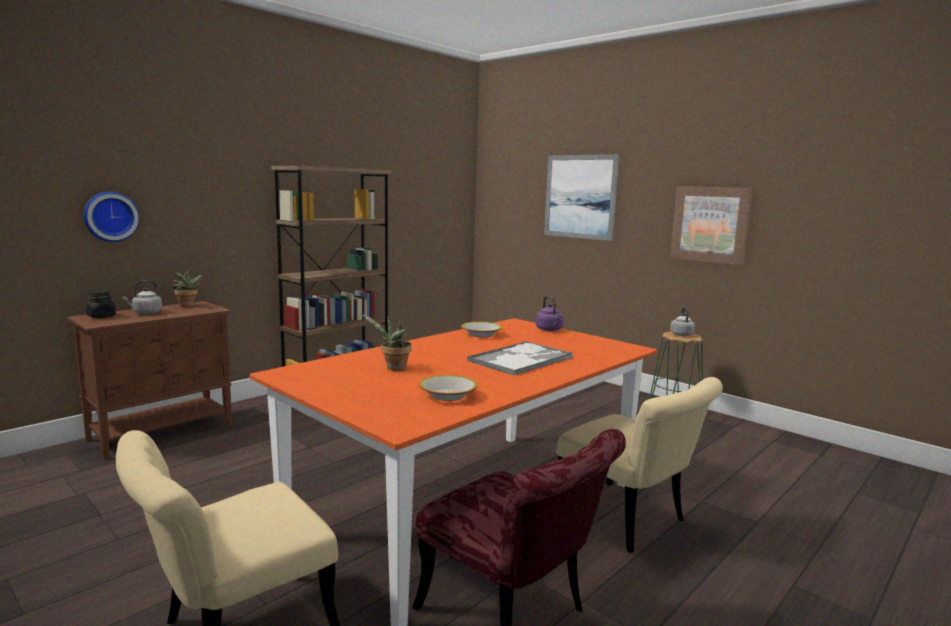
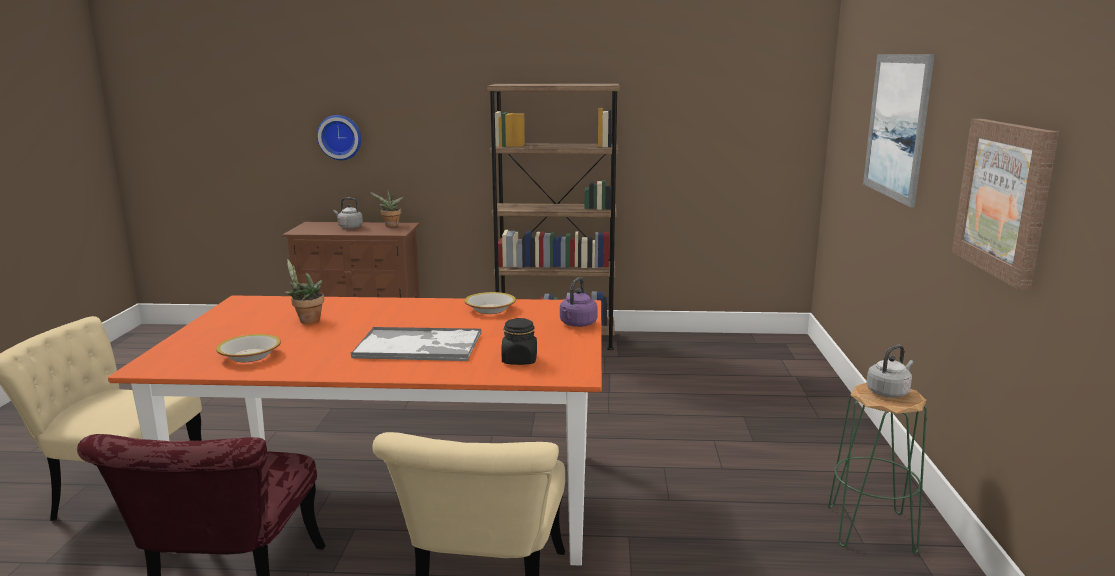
camera: 50 degrees right, 5 degrees up
black jar [86,290,116,318] -> black jar moved to [501,318,537,365]

